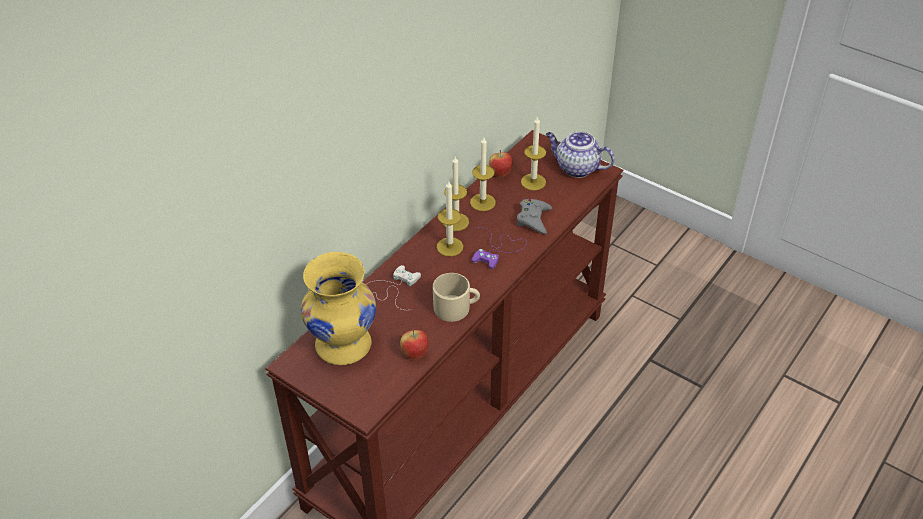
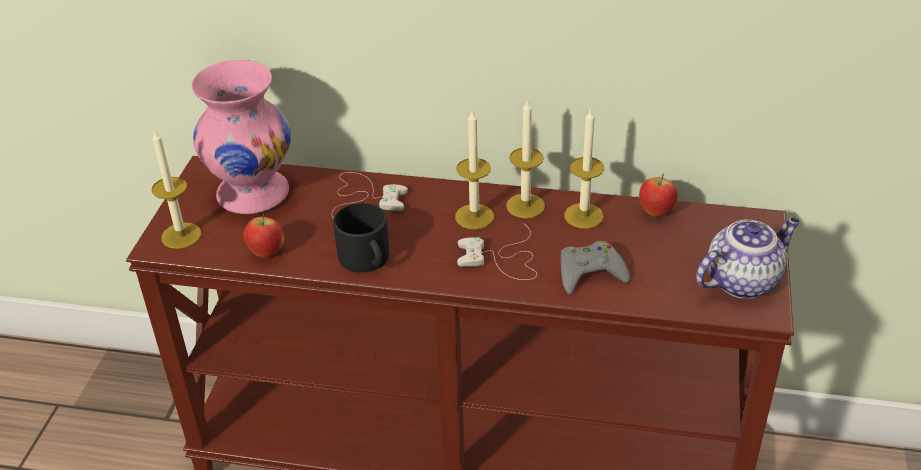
camera: 65 degrees right, 5 degrees down
yellow vase [301,252,376,365] -> pink vase [192,60,291,214]
beige mug [433,273,480,322] -> black mug [333,203,389,273]
purple game controller [472,227,527,269] -> white game controller [457,223,537,280]
candle [521,116,546,191] -> candle moved to [152,128,201,249]
teapot [546,131,615,178] -> teapot turned 60 degrees clockwise [696,217,800,299]

